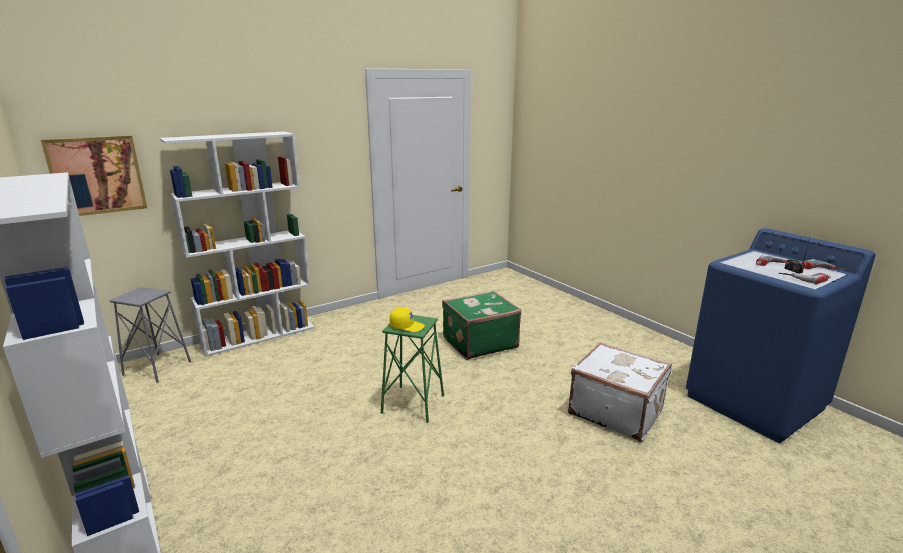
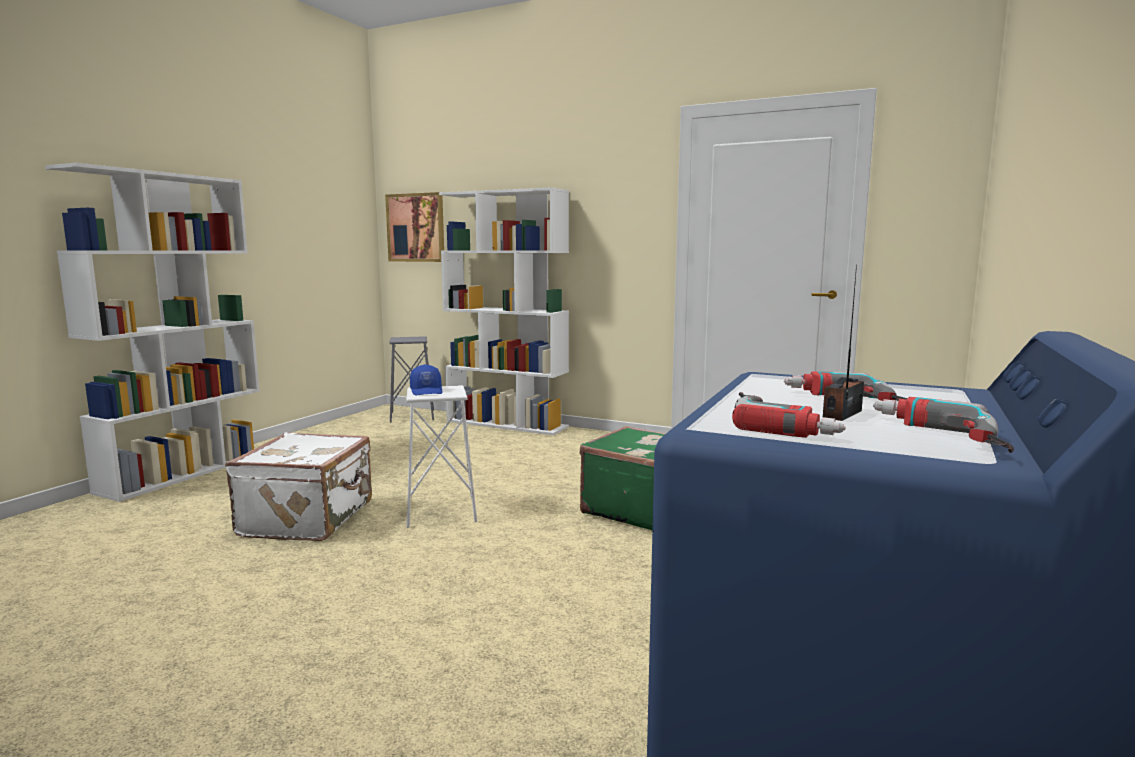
camera: 60 degrees right, 10 degrees down
green stool [381,315,444,423] -> white stool [406,385,477,528]
yellow cap [390,307,425,332] -> blue cap [410,364,442,395]
white suitcase [568,342,672,442] -> white suitcase moved to [225,432,372,541]

